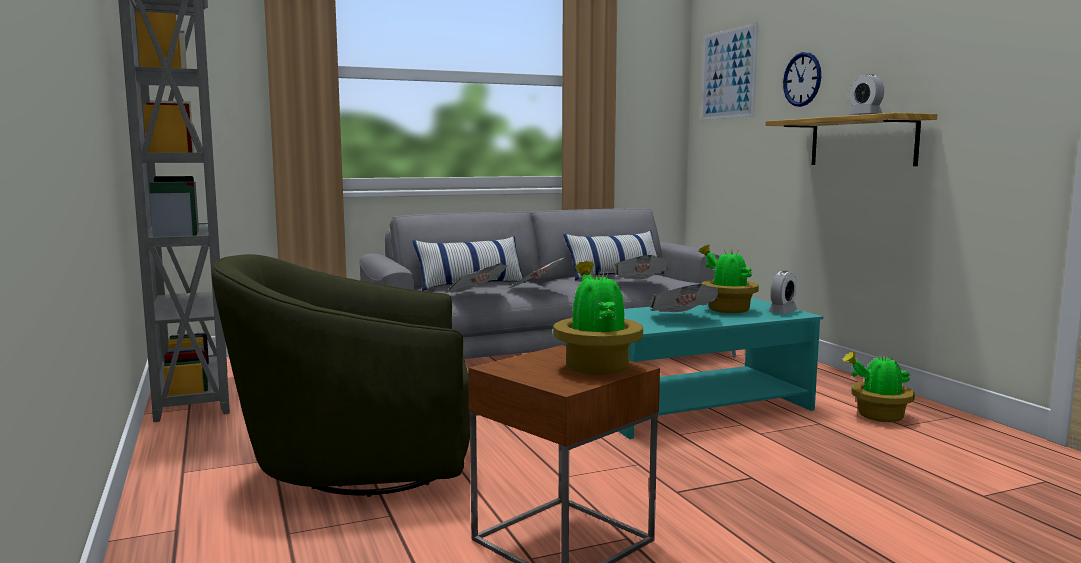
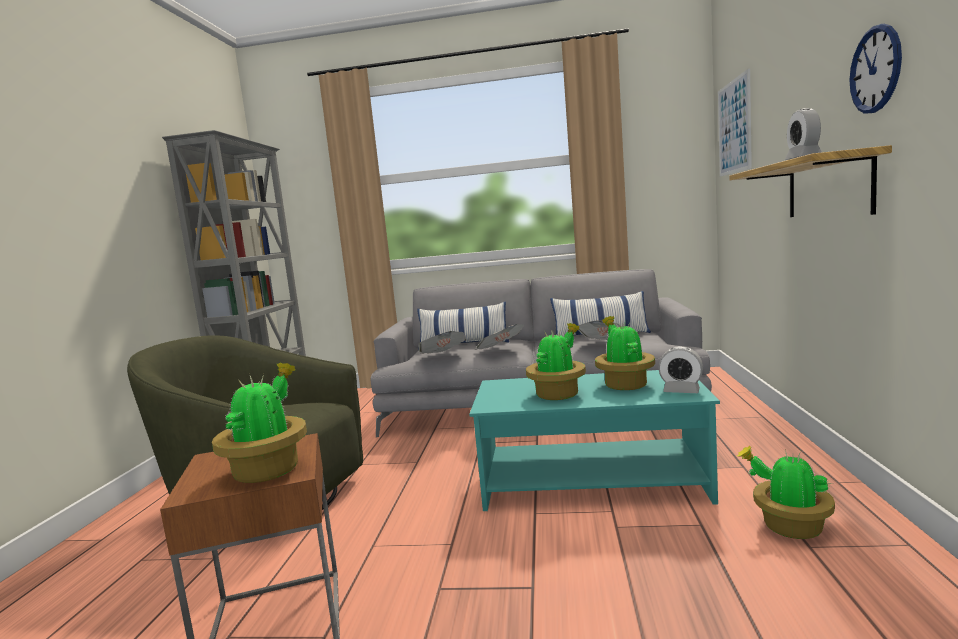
camera: 30 degrees right, 0 degrees up
newspaper [650,284,718,312] -> potted plant [526,323,586,400]
alarm clock [768,271,798,314] -> alarm clock turned 45 degrees clockwise [659,346,703,393]
wall clock [783,52,821,107] -> wall clock moved to [849,24,902,114]

